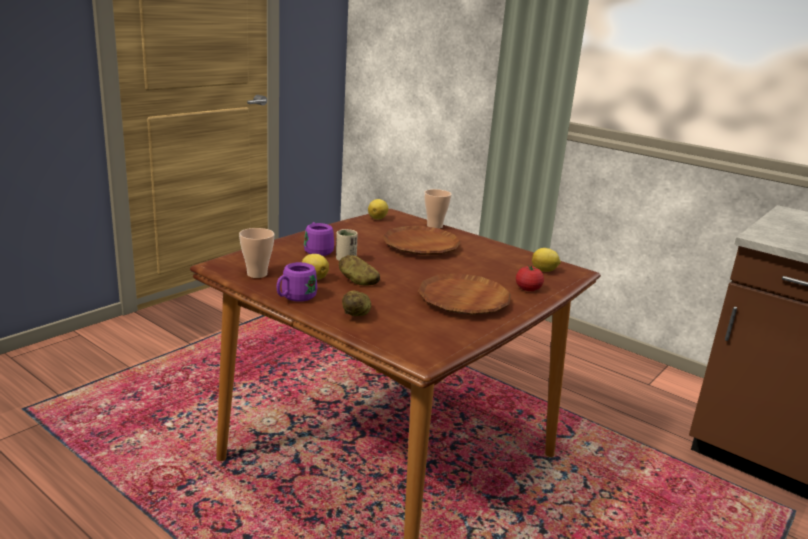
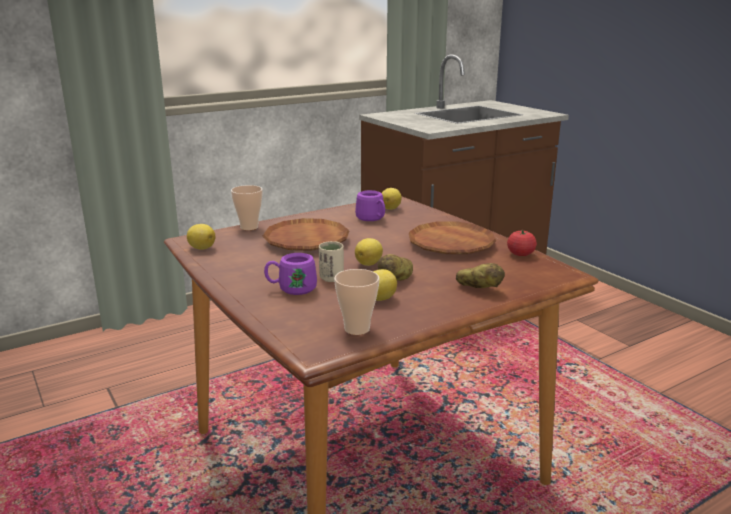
camera: 70 degrees left, 0 degrees up
purple mug [277,262,317,302] -> purple mug moved to [355,190,385,221]
tomato [516,265,544,291] -> tomato moved to [507,230,537,256]
none -> lemon [355,238,383,266]

